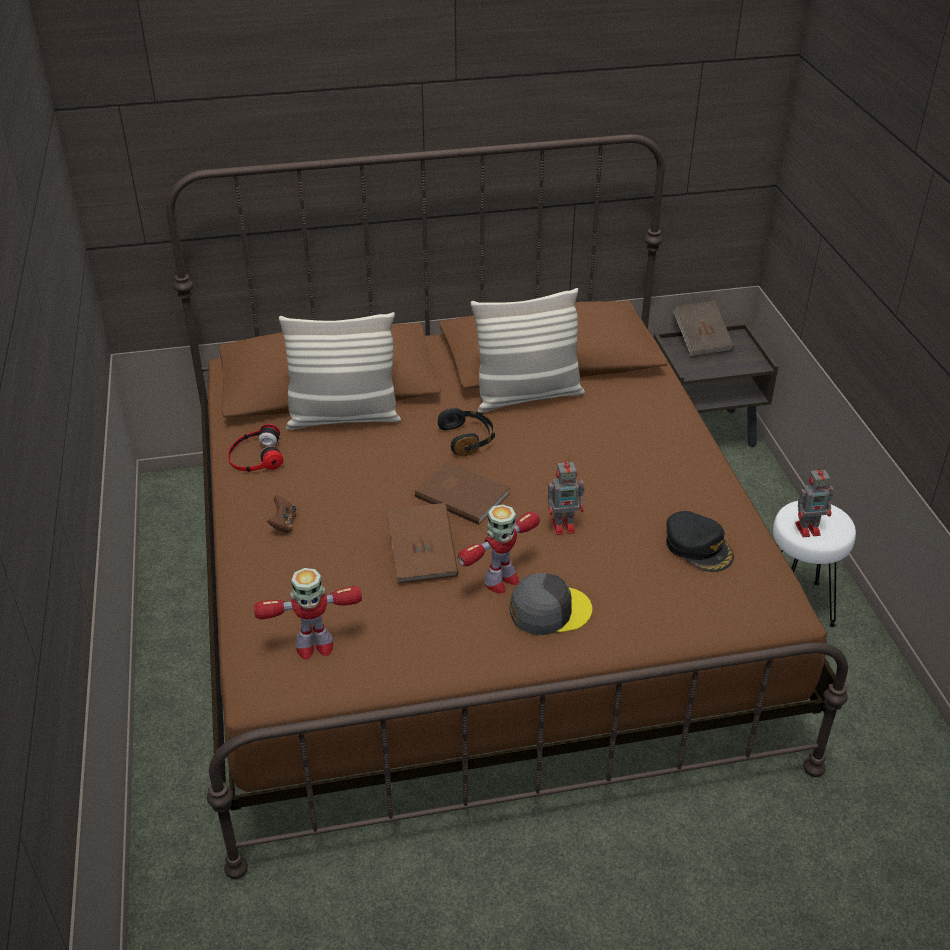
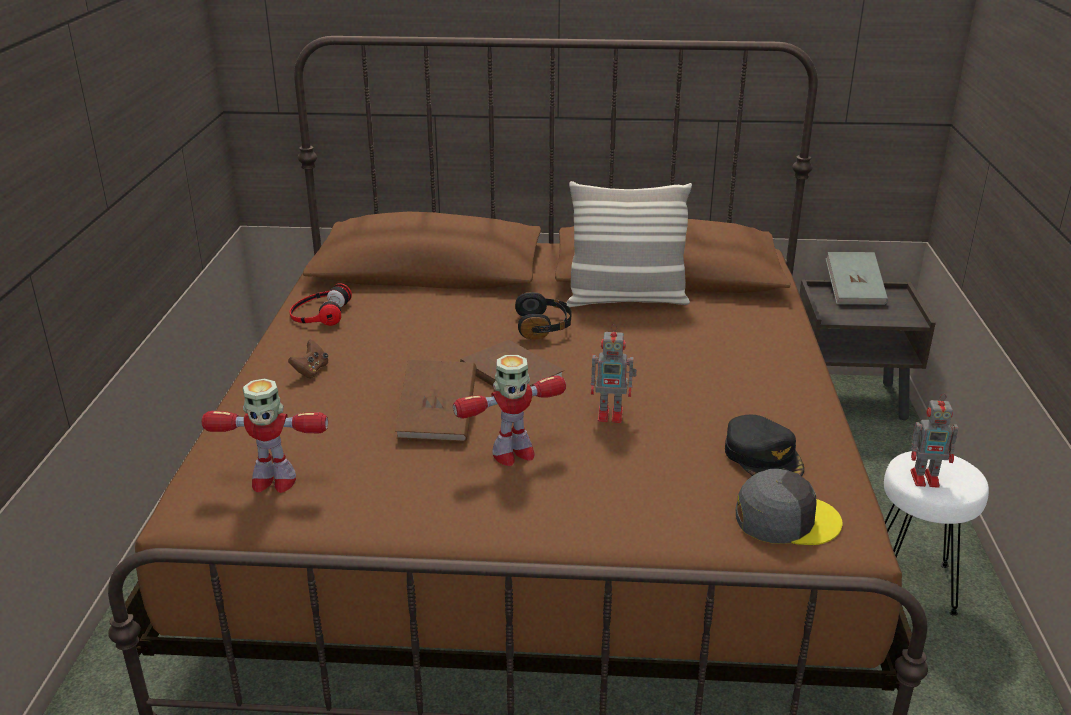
camera: 15 degrees right, 10 degrees down
pillow [279,312,401,430] -> none
grey cap [510,573,592,635] -> grey cap moved to [736,469,843,545]
brown book [673,301,734,357] -> grey book [825,252,888,305]

